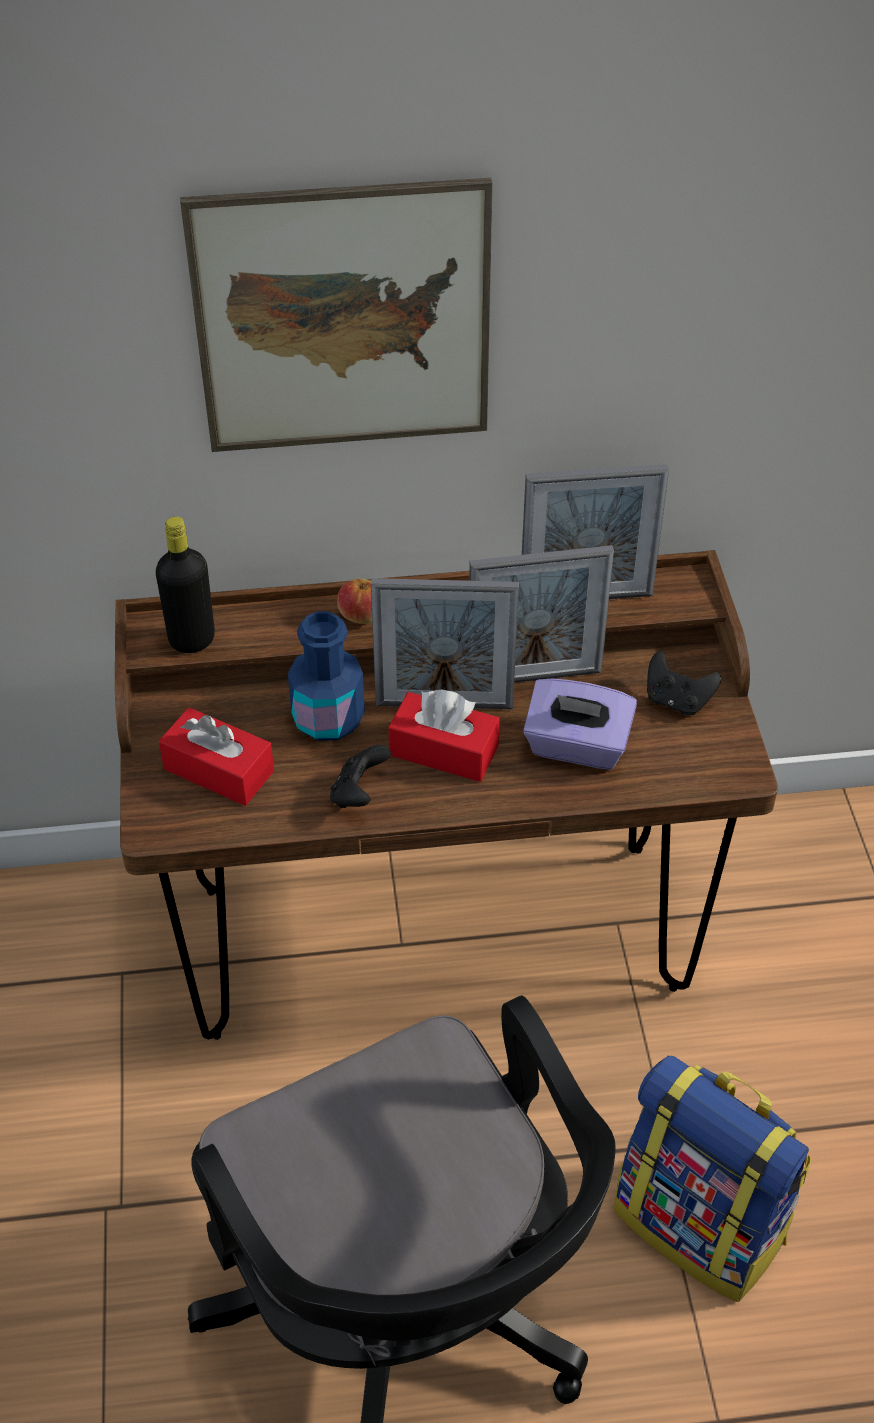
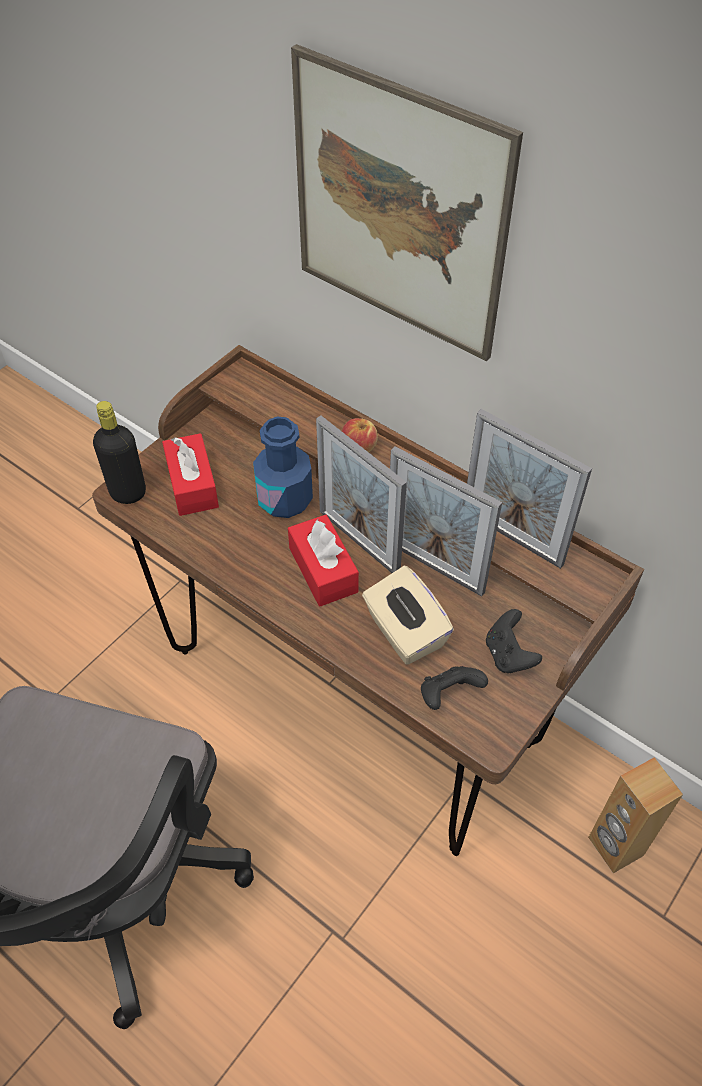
camera: 45 degrees right, 5 degrees up
black bottle [155,517,215,653] -> black bottle moved to [93,401,146,504]
black game controller [330,745,391,808] -> black game controller moved to [421,666,488,710]
purple tissue box [523,678,637,770] -> beige tissue box [362,566,454,664]
backpack [614,1056,811,1302] -> none
none -> brown speaker [588,757,683,873]

